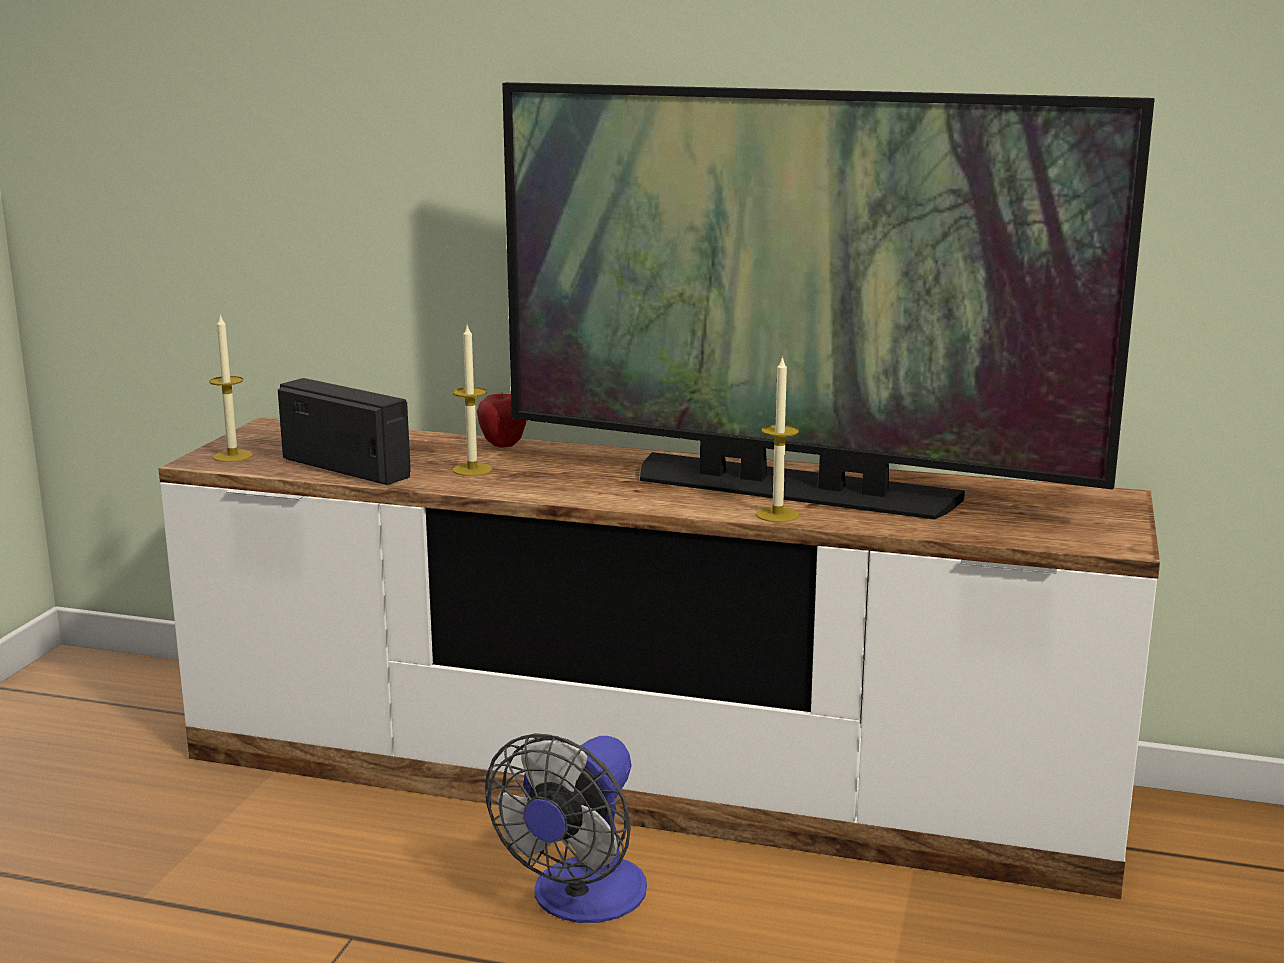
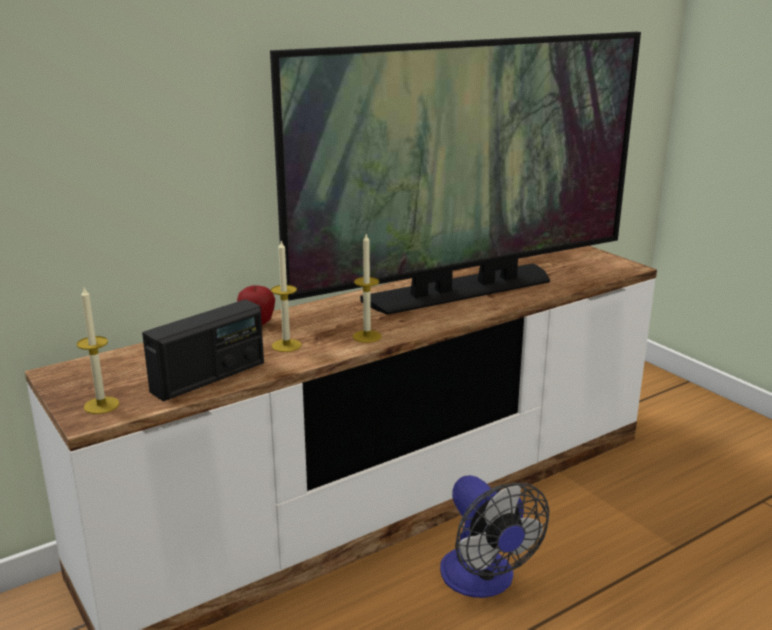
camera: 50 degrees left, 5 degrees up
radio [278,378,411,485] -> radio turned 150 degrees clockwise [142,299,264,401]
candle [756,356,799,522] -> candle moved to [353,234,382,343]

